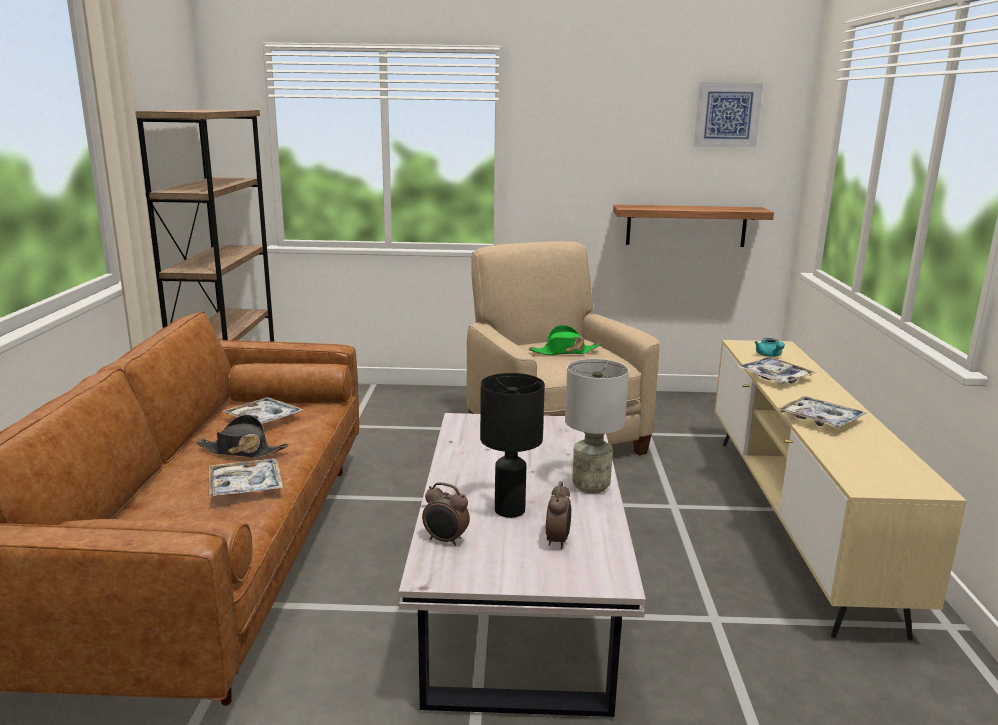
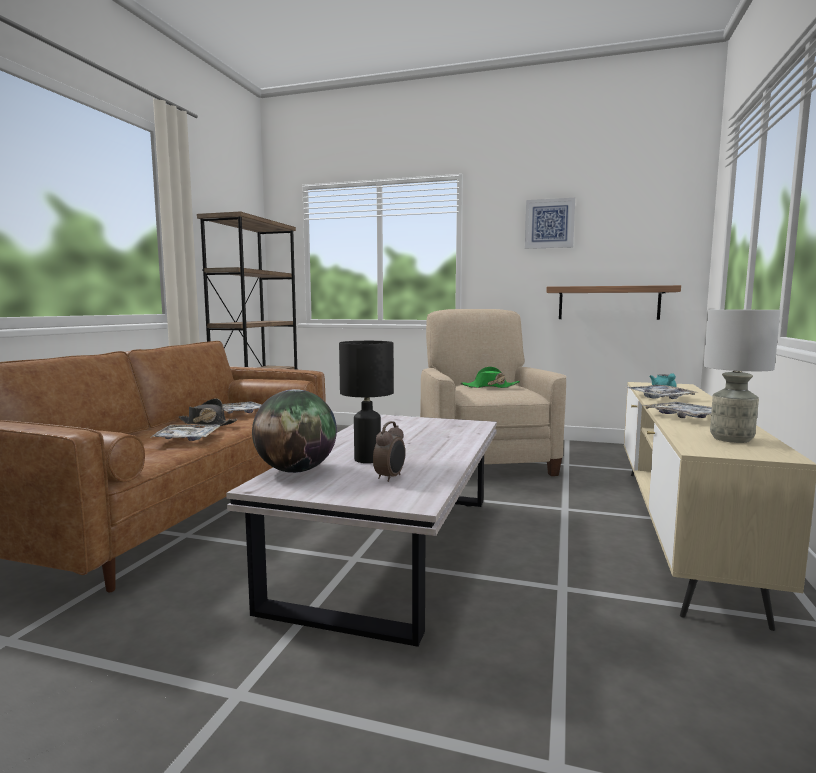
camera: 15 degrees right, 10 degrees down
alarm clock [422,482,470,546] -> globe [252,389,337,473]
grey table lamp [565,359,629,494] -> grey table lamp moved to [704,310,780,443]
picture [694,82,763,148] -> picture moved to [525,198,575,249]

